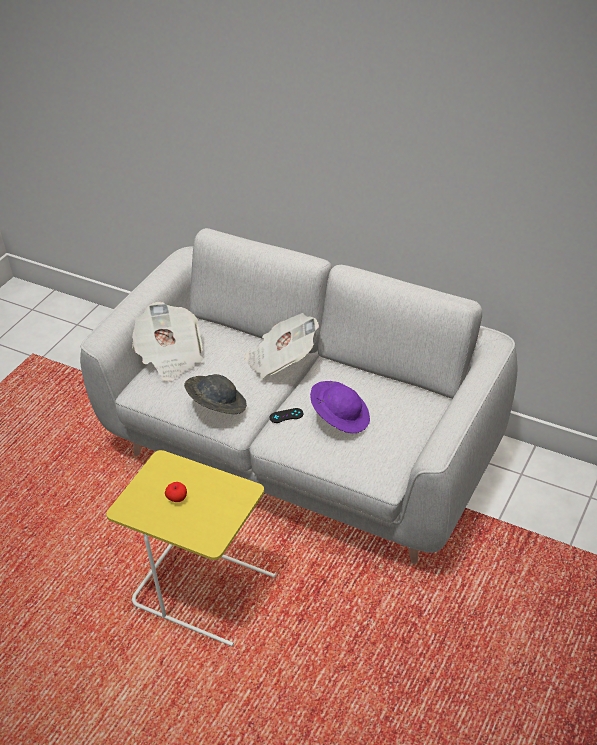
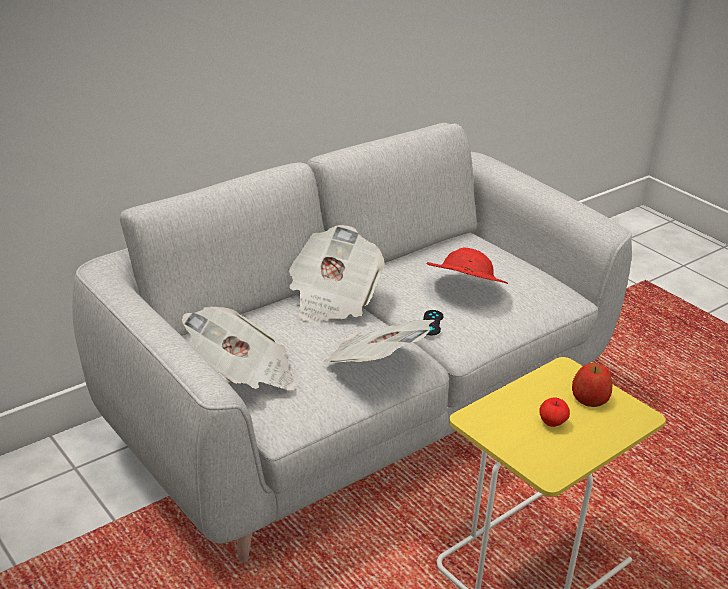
camera: 70 degrees left, 10 degrees down
grey hat [184,374,247,414] -> newspaper [323,320,435,363]
purple hat [310,381,370,433] -> red hat [427,248,508,284]
none -> apple [572,363,613,407]

